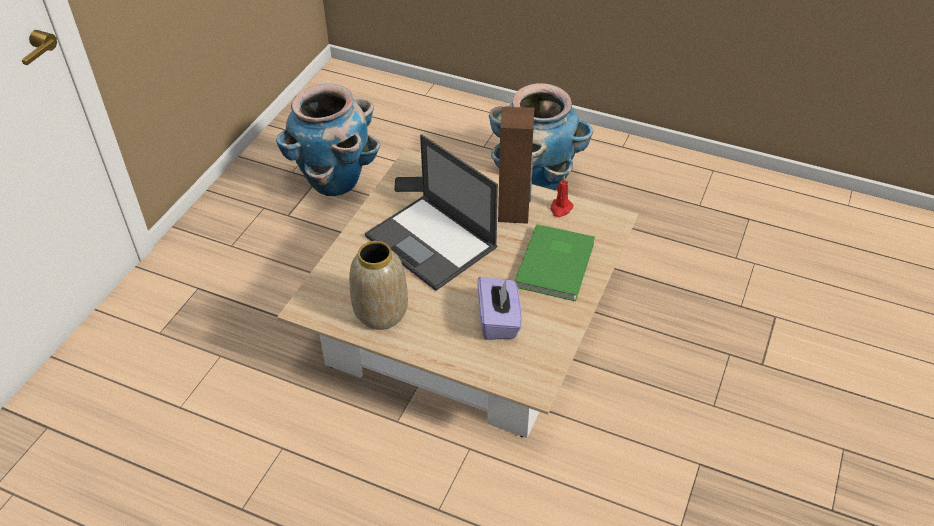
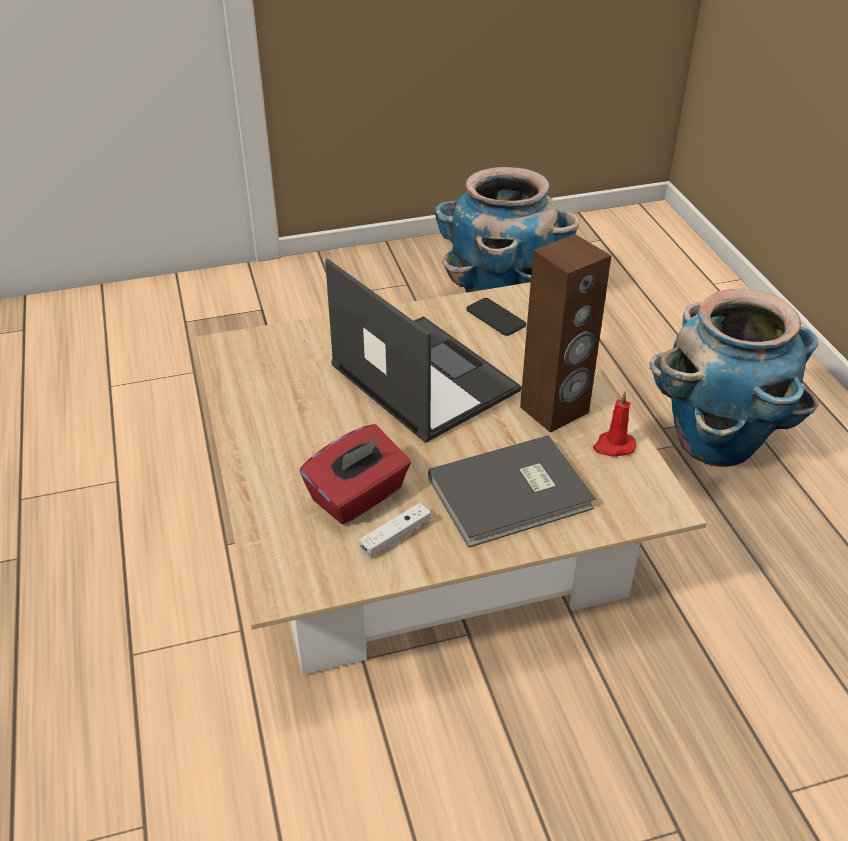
camera: 50 degrees right, 5 degrees down
vase [349,241,408,330] -> none
laptop [365,134,498,291] -> laptop turned 135 degrees clockwise [325,259,522,443]
purple tissue box [477,276,522,340] -> red tissue box [300,424,411,525]
green book [515,224,595,301] -> grey book [428,435,596,548]
none -> white game controller [359,503,431,558]

